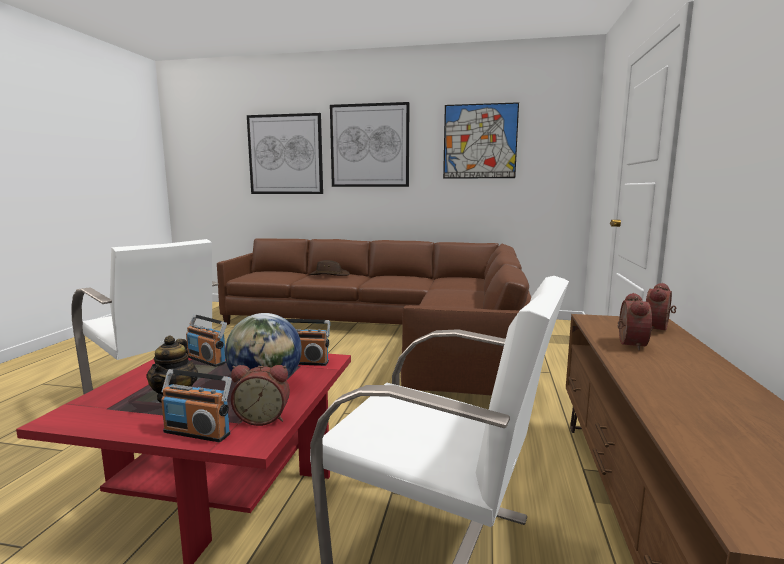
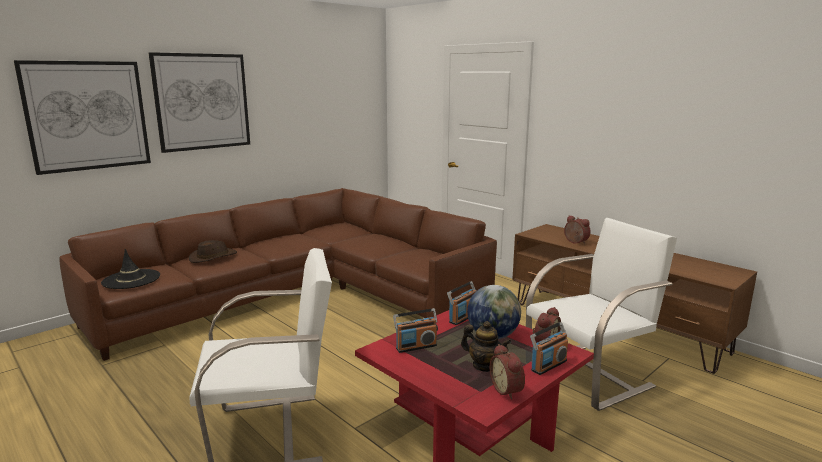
camera: 55 degrees left, 5 degrees up
picture [443,102,519,179] -> none
alarm clock [646,283,676,332] -> alarm clock moved to [490,344,525,400]
none -> black hat [101,249,160,289]

